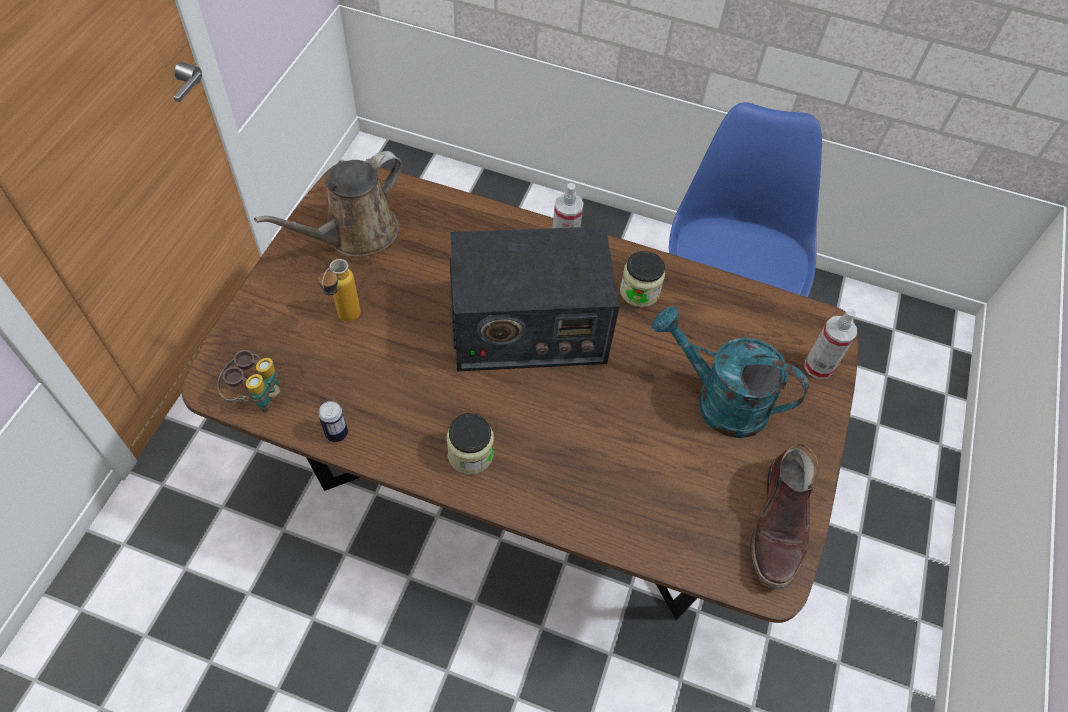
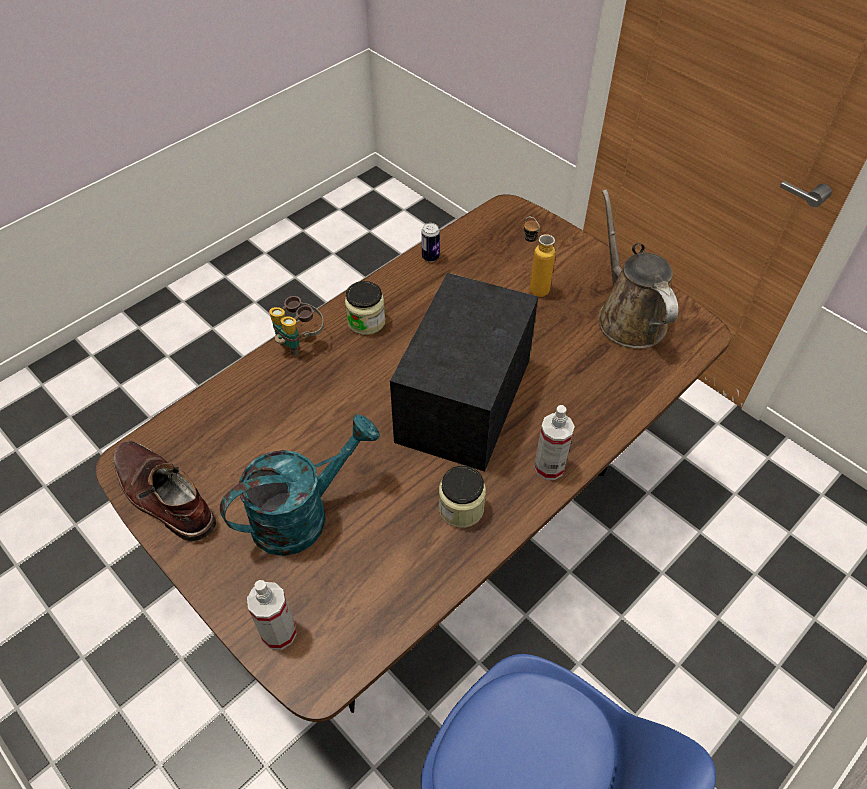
camera: 120 degrees right, 5 degrees down
binoculars [217,350,281,413] -> binoculars moved to [269,296,324,356]

